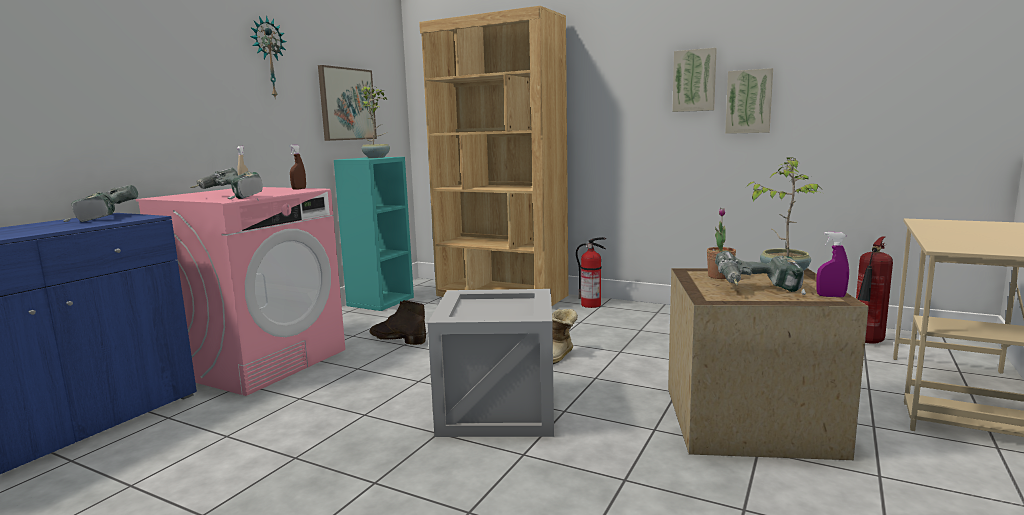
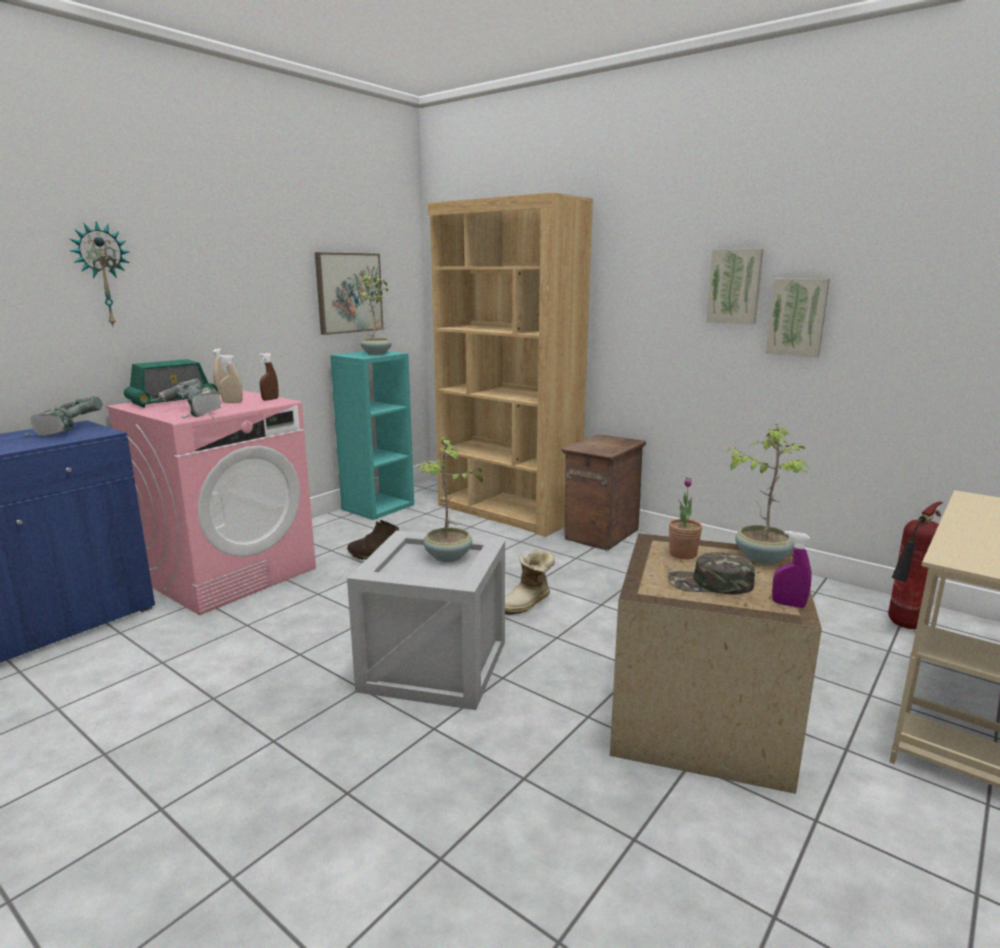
camera: 10 degrees right, 5 degrees up
wall clock [250,15,286,97] -> wall clock moved to [70,221,130,326]
fire extinguisher [576,237,606,308] -> crate [561,434,646,550]
power drill [715,251,806,295] -> green cap [668,552,755,594]
none -> radio [124,359,218,408]
none -> beige spray bottle [219,355,243,403]
none -> potted plant [417,437,487,562]

